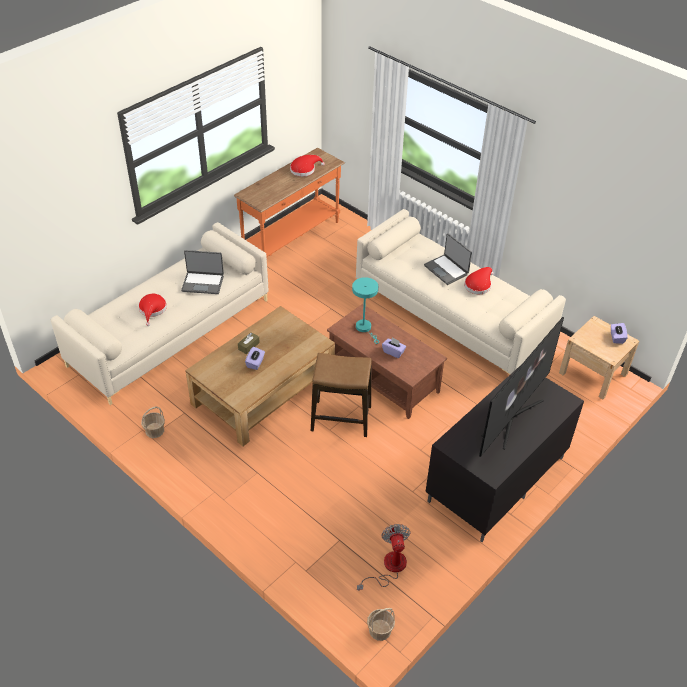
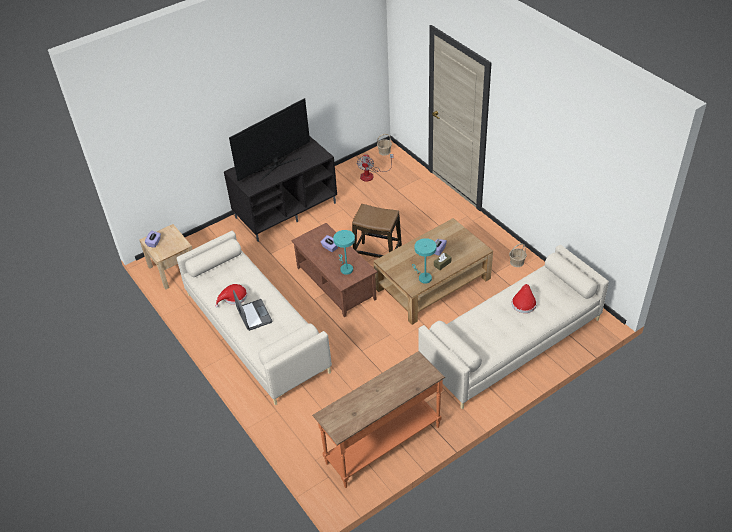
camera: 165 degrees left, 0 degrees up
laptop [181,250,224,294] -> none
red hat [290,155,325,177] -> none
none -> turquoise table lamp [412,238,436,284]

